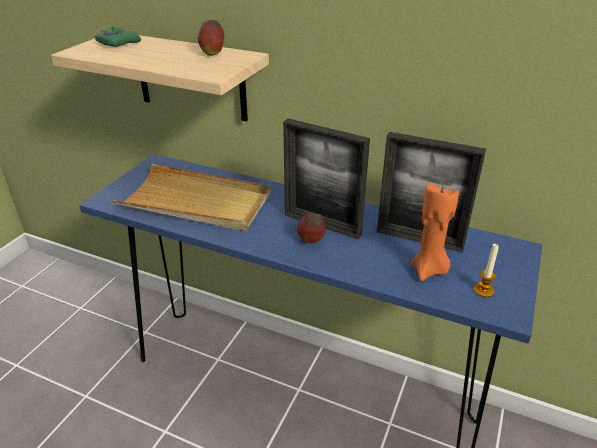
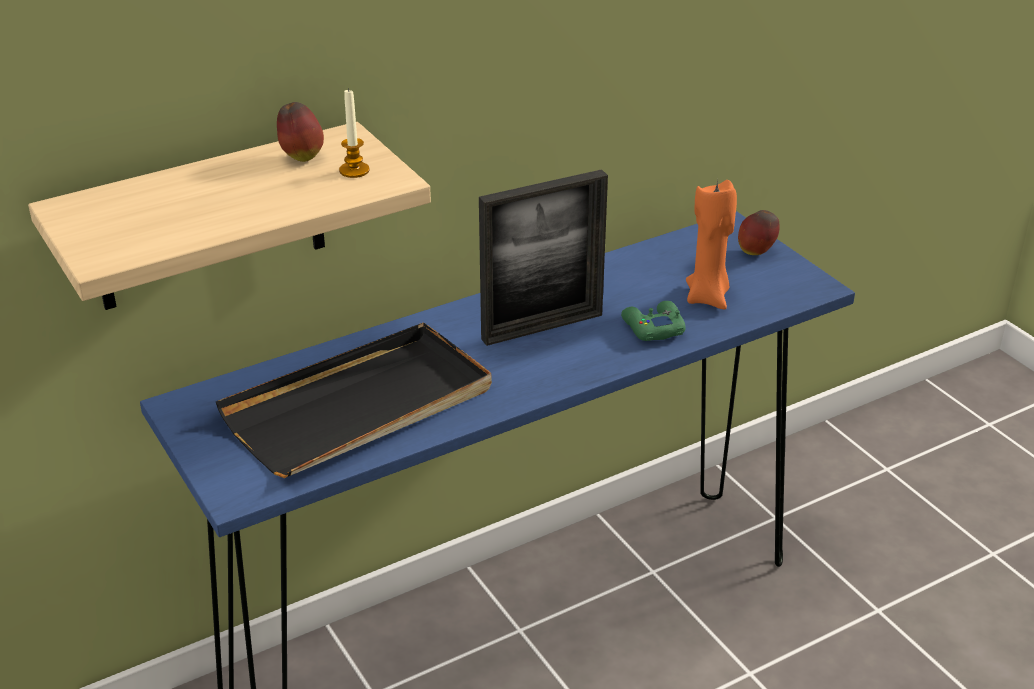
camera: 55 degrees left, 0 degrees up
green game controller [95,27,141,47] -> green game controller moved to [621,301,686,341]
beige tray [112,164,271,231] -> black tray [216,322,492,478]
apple [297,213,326,243] -> apple moved to [738,210,780,255]
picture frame [377,132,486,252] -> none
candle [474,244,499,297] -> candle moved to [339,88,369,178]

